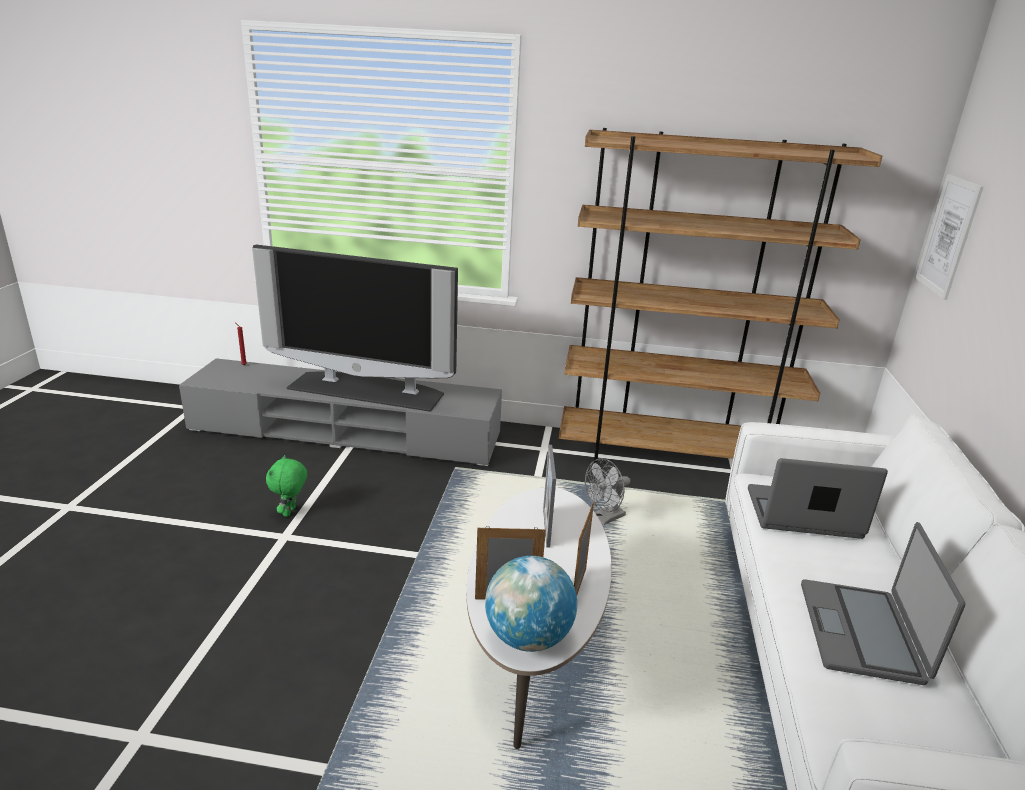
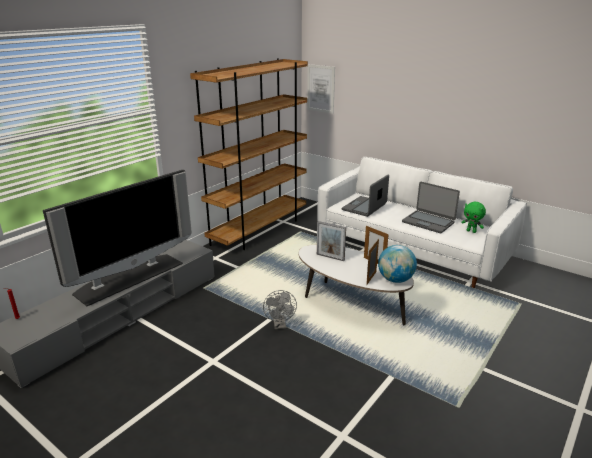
camera: 60 degrees left, 0 degrees up
green plush toy [266,455,307,517] -> green plush toy moved to [461,201,486,233]
grey fan [585,458,630,525] -> grey fan moved to [263,290,297,329]

